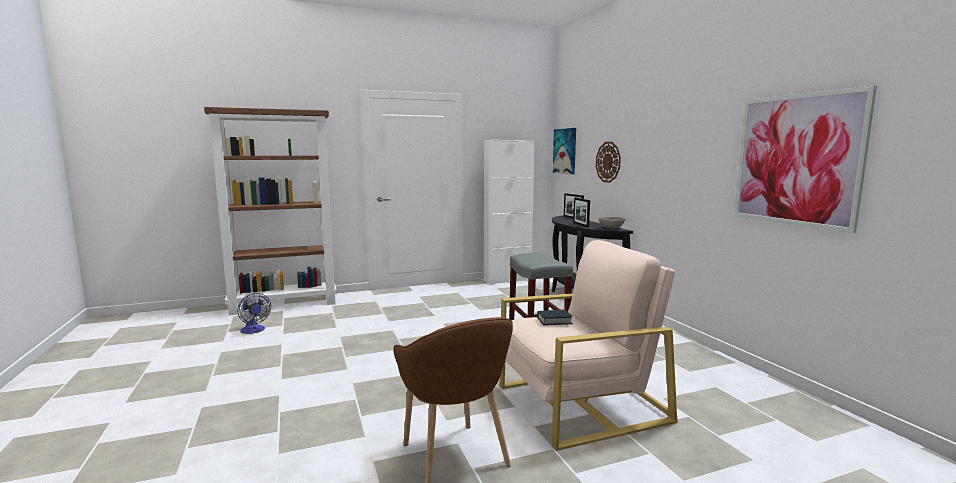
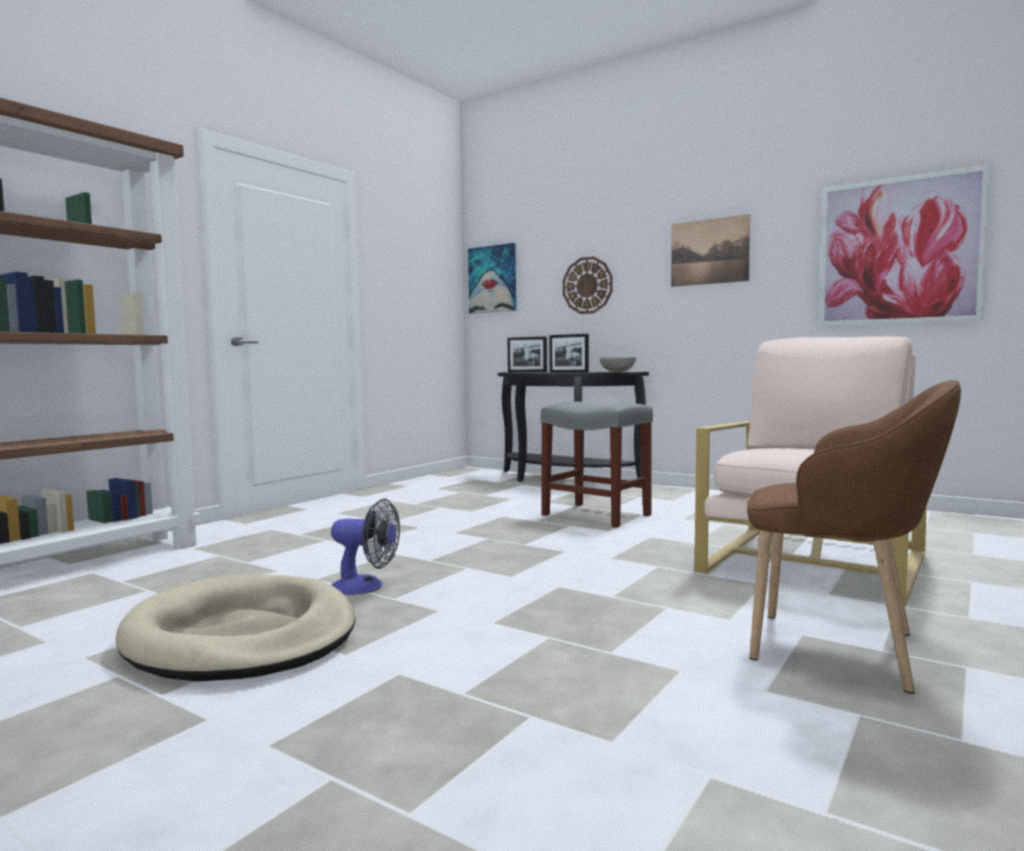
camera: 35 degrees left, 5 degrees down
fan [238,293,271,334] -> fan moved to [331,499,400,595]
white cabinet [484,140,535,285] -> none
book [537,310,573,325] -> none
none -> beige dog bed [115,575,356,682]
none -> picture [671,214,750,287]

